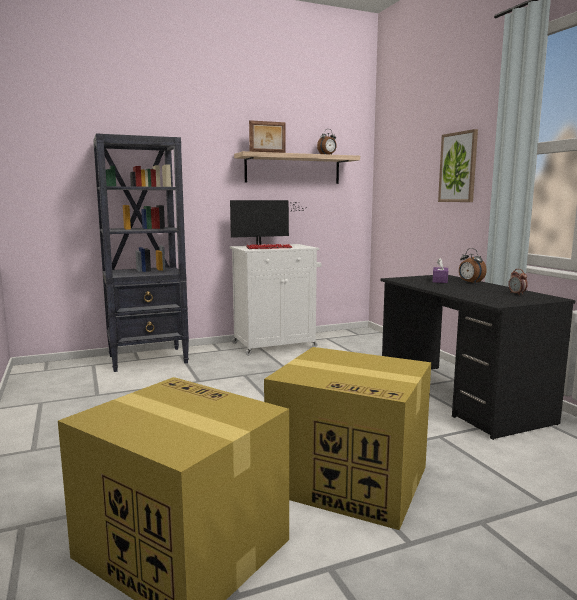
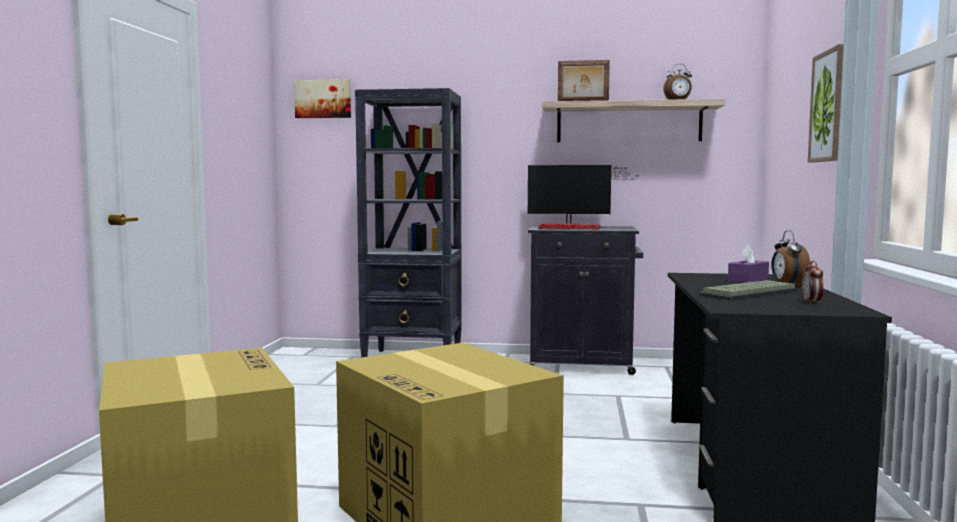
camera: 30 degrees right, 5 degrees down
white cabinet [230,244,321,356] -> black cabinet [528,226,643,375]
none -> picture [294,79,351,118]
none -> keyboard [699,280,798,301]

